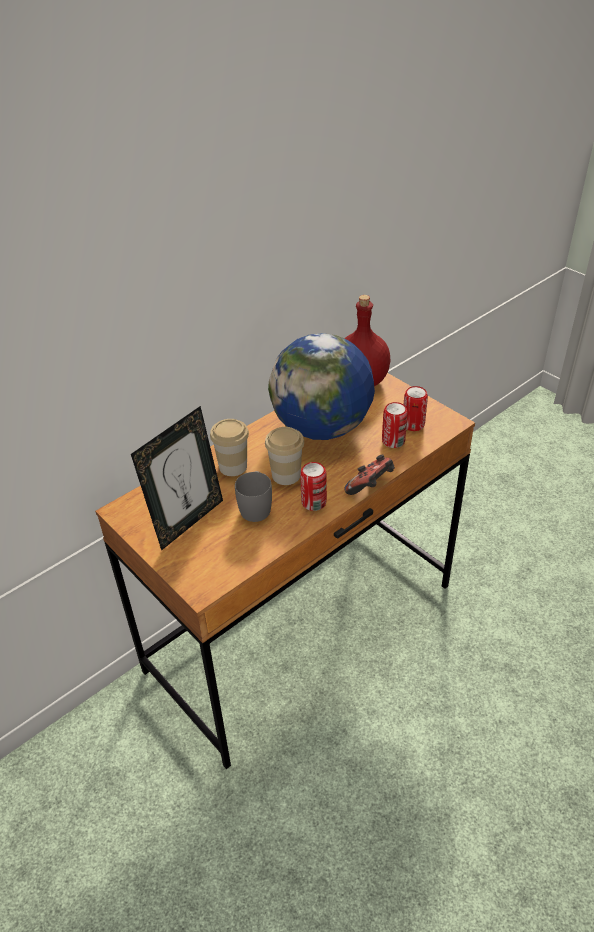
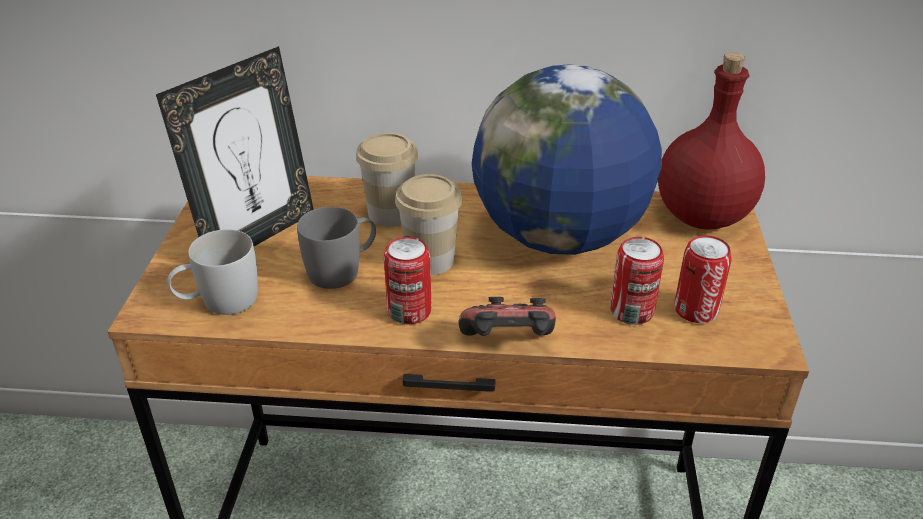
camera: 45 degrees right, 5 degrees down
picture frame [131,406,223,550] -> picture frame turned 45 degrees counterclockwise [156,46,314,246]
none -> white mug [168,229,258,315]

